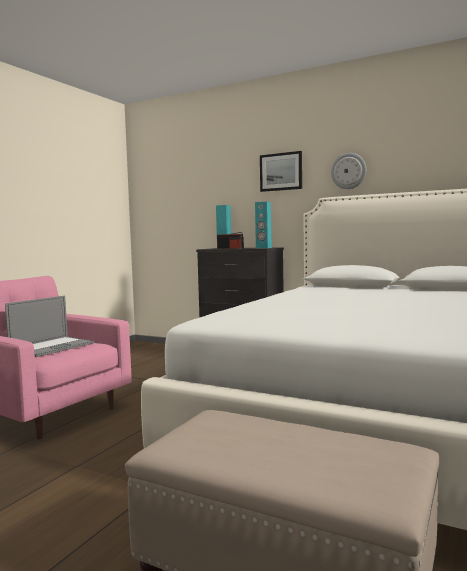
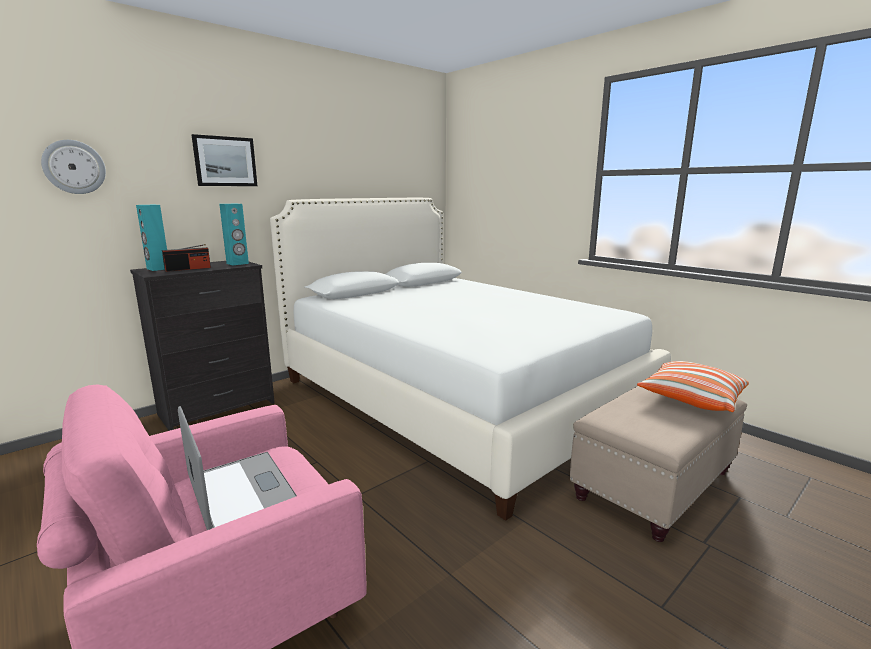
camera: 70 degrees left, 10 degrees up
wall clock [331,153,366,189] -> wall clock moved to [41,140,106,194]
none -> pillow [637,361,749,412]

